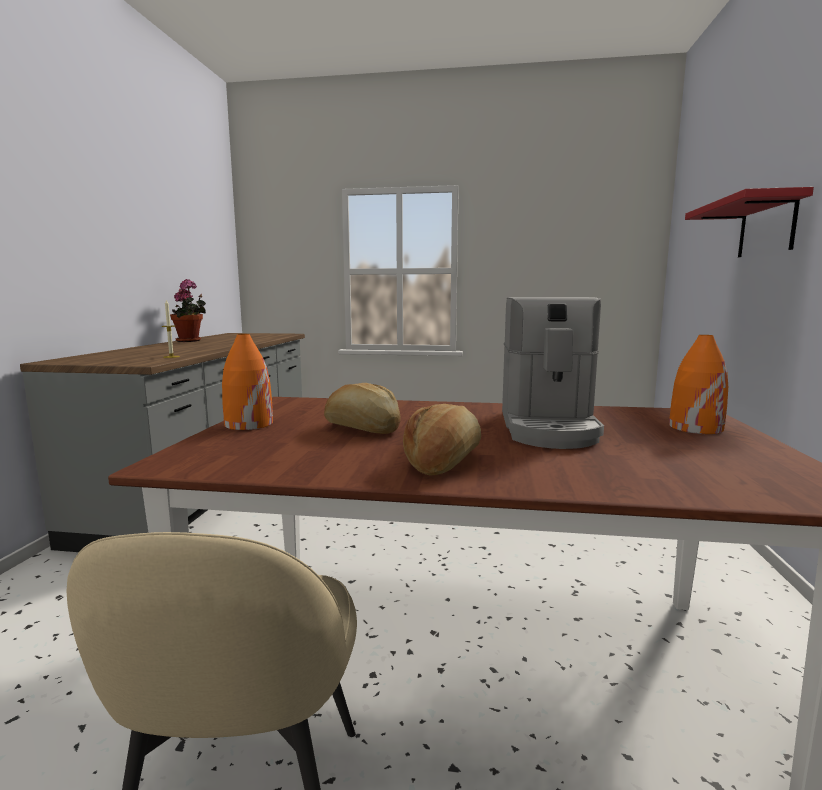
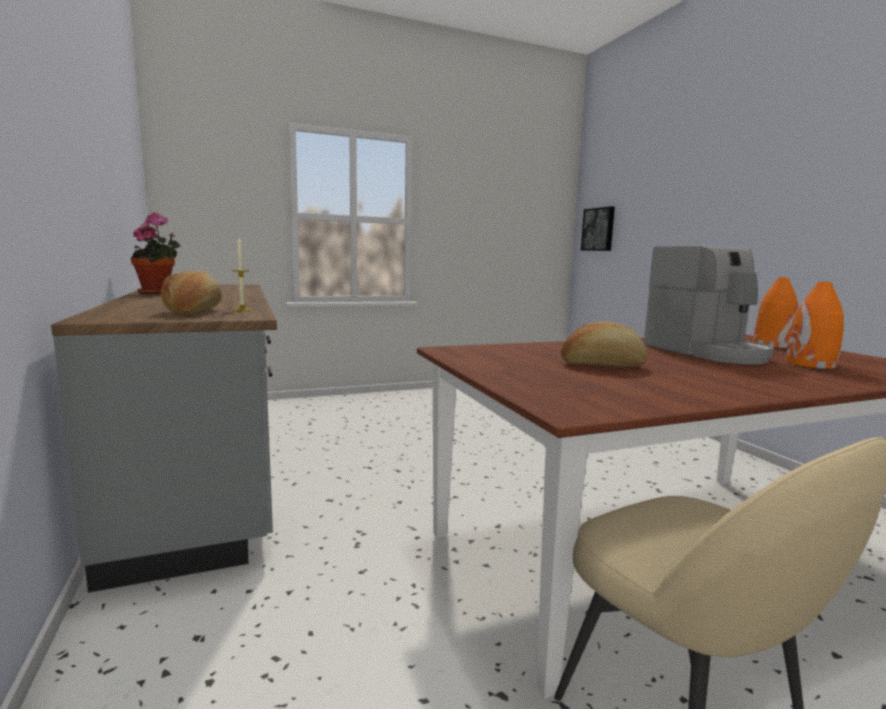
camera: 30 degrees left, 0 degrees up
orange vase [222,334,273,430] -> orange vase moved to [786,282,844,369]
bread [403,404,481,476] -> bread moved to [161,271,222,315]
red shelf [685,187,814,257] -> none
none -> picture [581,206,615,251]

